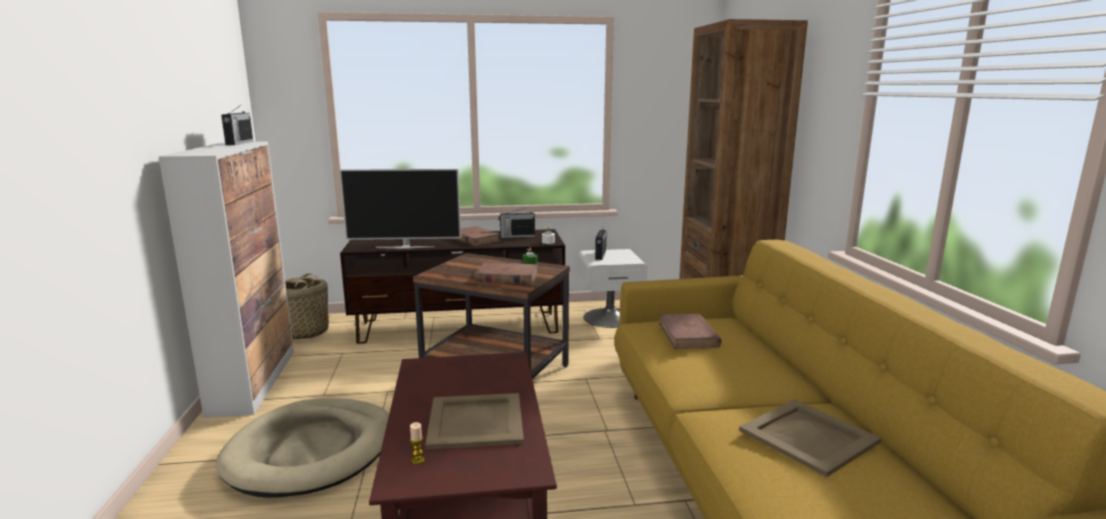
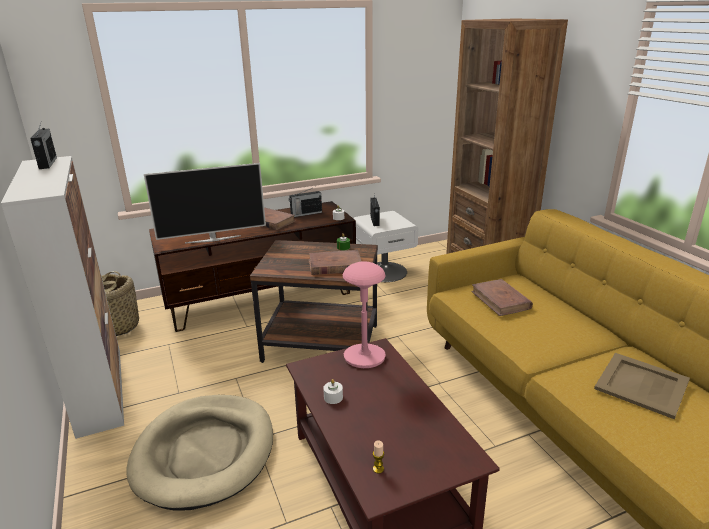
camera: 15 degrees left, 10 degrees up
beige tray [425,393,524,450] -> none
none -> white candle [323,379,343,404]
none -> pink table lamp [343,261,386,368]

